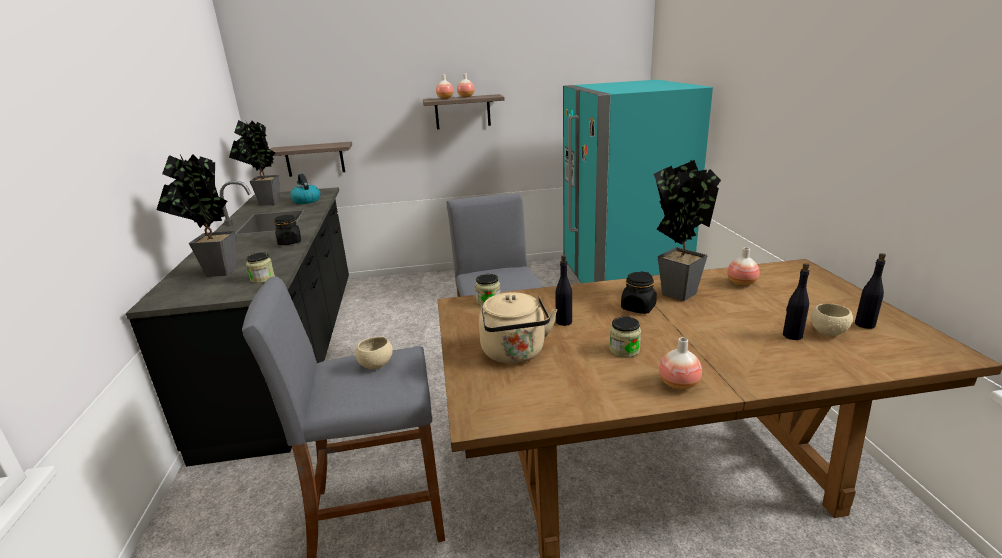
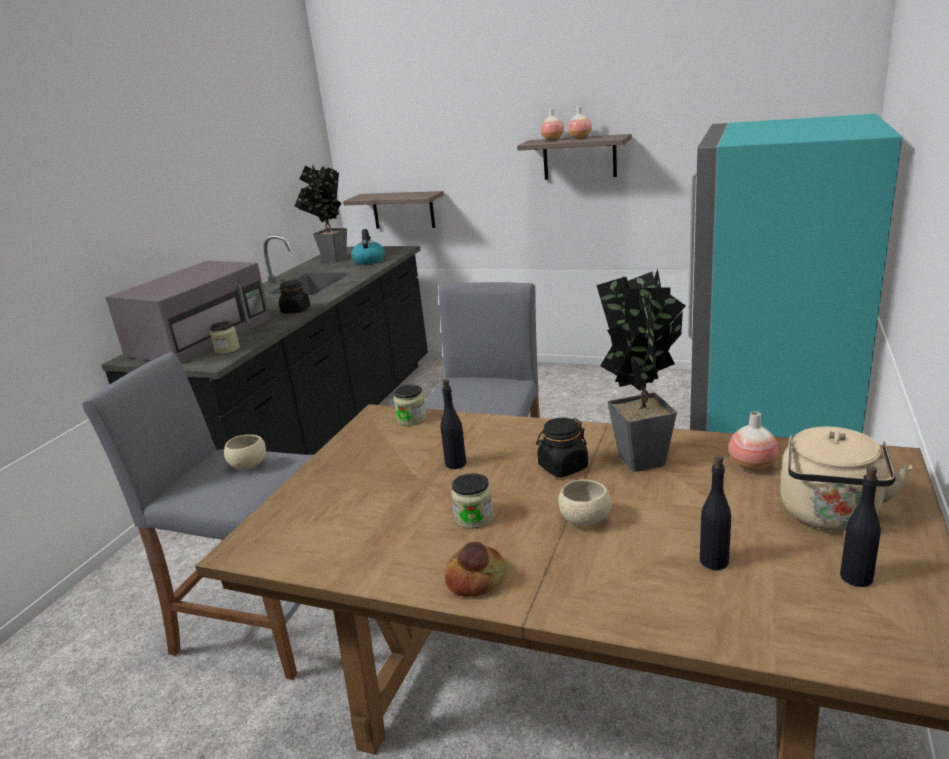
camera: 30 degrees right, 0 degrees up
potted plant [156,154,237,277] -> grey microwave [106,261,270,363]
beige kettle [479,292,557,364] -> beige kettle moved to [780,427,912,531]
vase [659,337,702,390] -> bread [445,542,506,597]
beige bowl [810,304,853,336] -> beige bowl moved to [558,480,612,526]

